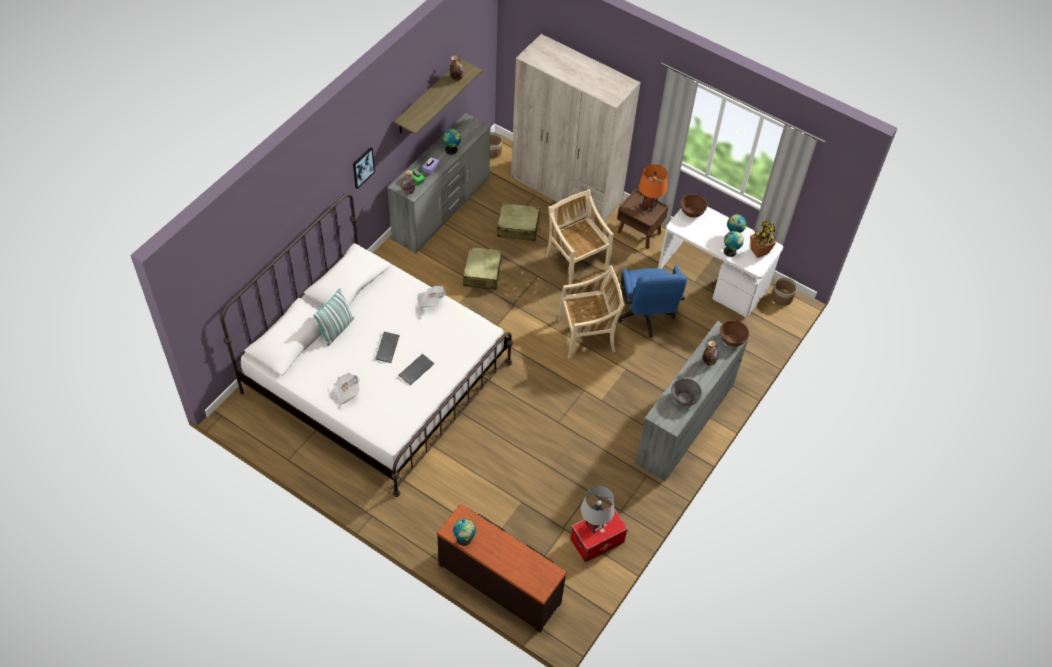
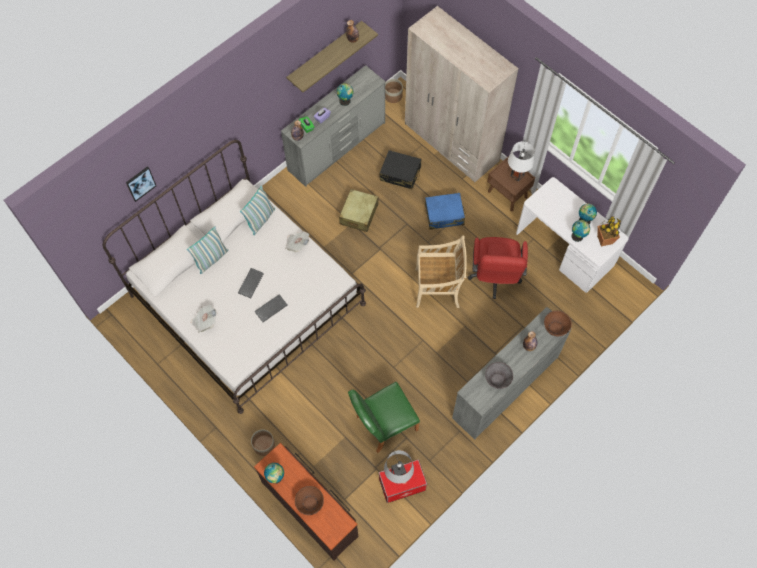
camera: 15 degrees right, 10 degrees up
picture [353,147,375,189] -> picture moved to [126,166,156,202]
beige suitcase [497,203,540,241] -> black suitcase [379,150,421,189]
beige chair [545,189,613,285] -> blue suitcase [425,193,466,229]
blue office chair [618,265,687,338] -> red office chair [468,237,528,299]
orange table lamp [639,164,667,212] -> white table lamp [508,141,535,181]
brown bowl [680,194,707,218] -> brown bowl moved to [295,486,324,515]
planter [771,277,797,306] -> planter moved to [251,430,275,456]
none -> pillow [240,186,275,235]
none -> green chair [348,382,420,453]

